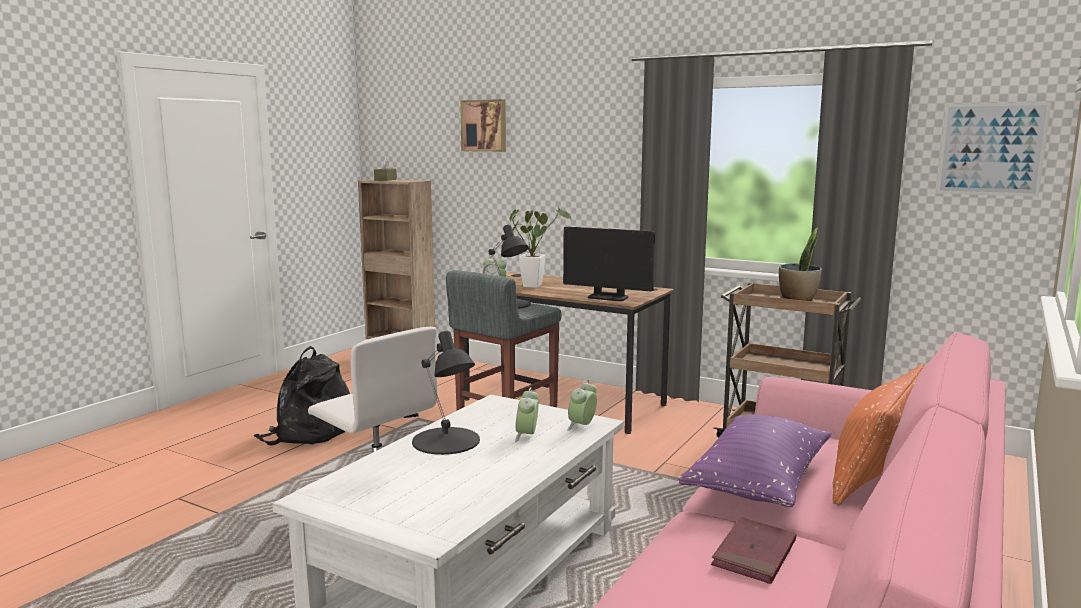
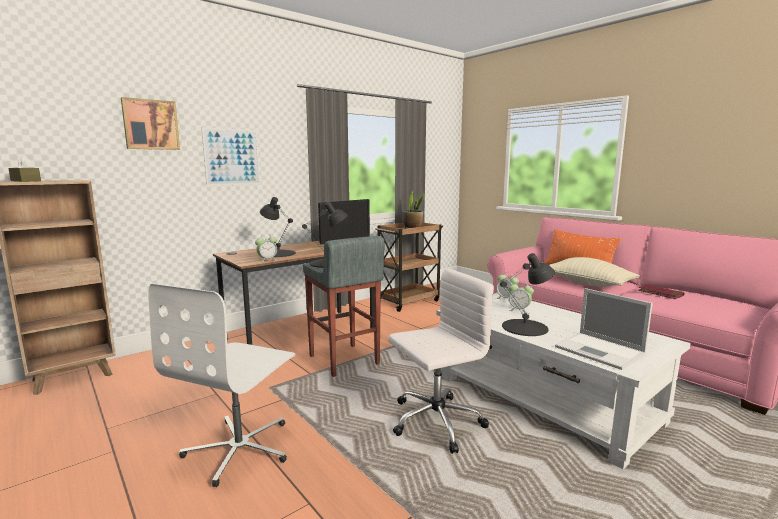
camera: 70 degrees left, 0 degrees up
black backpack [254,346,350,446] -> white office chair [148,283,295,487]
potted plant [509,207,571,288] -> black table lamp [260,197,296,257]
purple pillow [679,414,831,507] -> beige pillow [549,257,640,287]
picture [936,102,1051,197] -> picture moved to [201,127,260,186]
none -> laptop [555,288,653,370]

